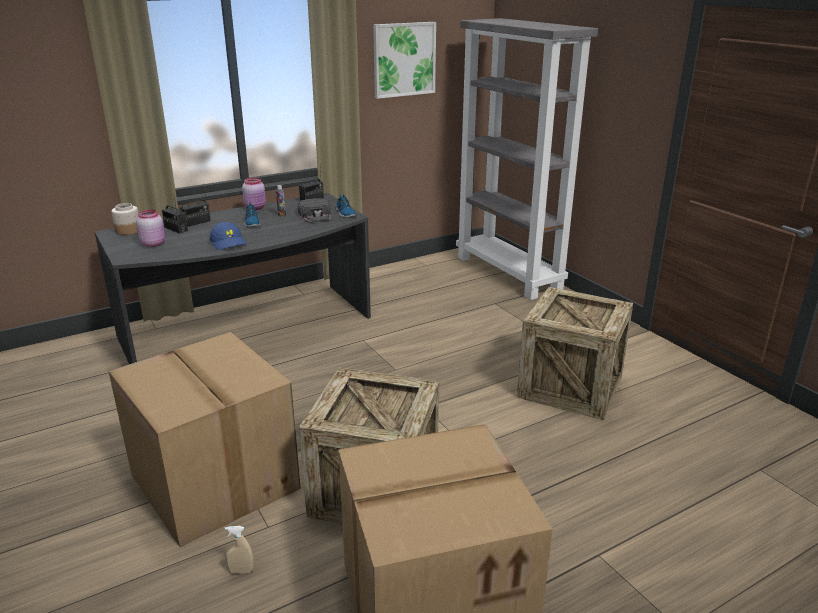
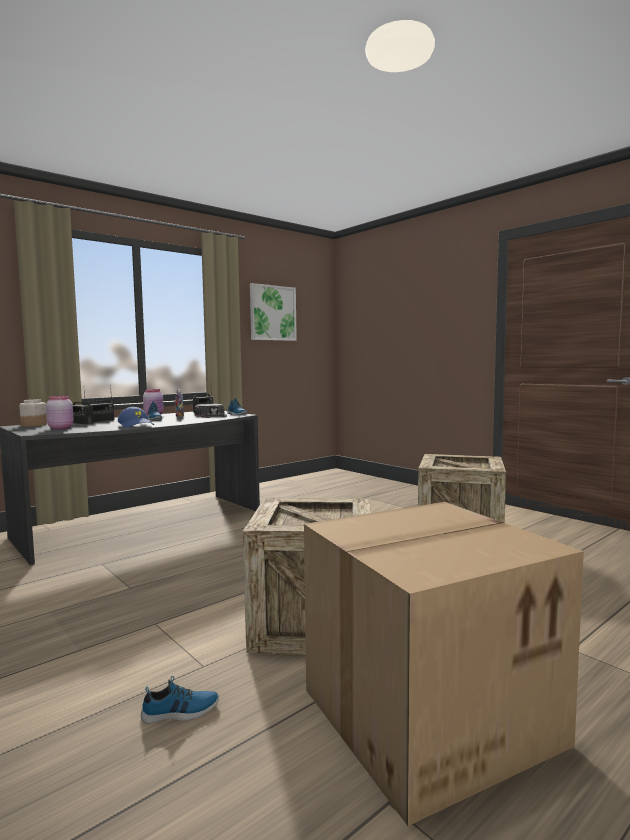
camera: 10 degrees left, 20 degrees down
cardboard box [109,332,301,547] -> none
beige spray bottle [225,526,254,574] -> shoe [141,676,219,724]
grey bookcase [456,18,598,300] -> none

